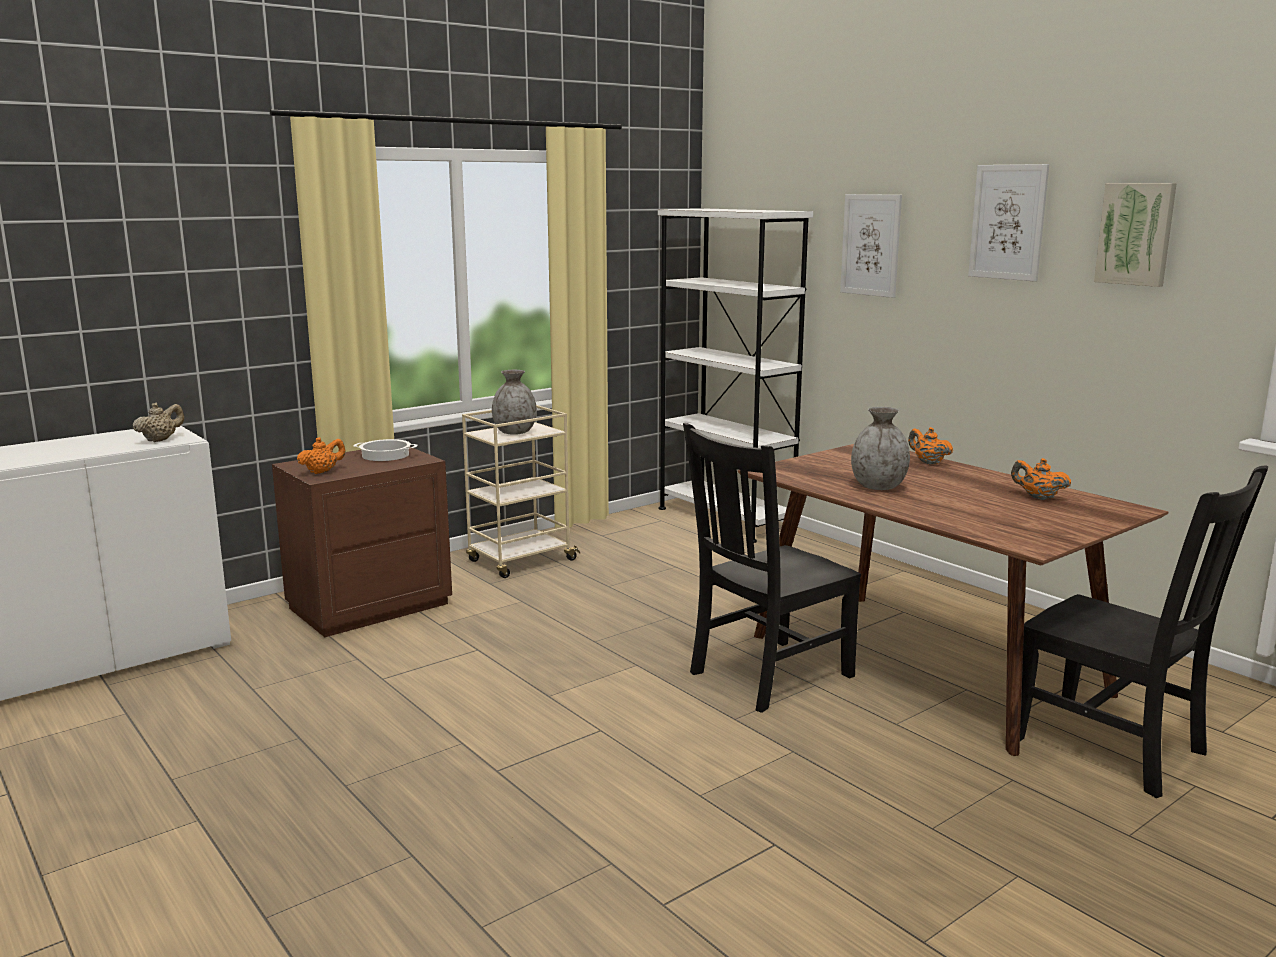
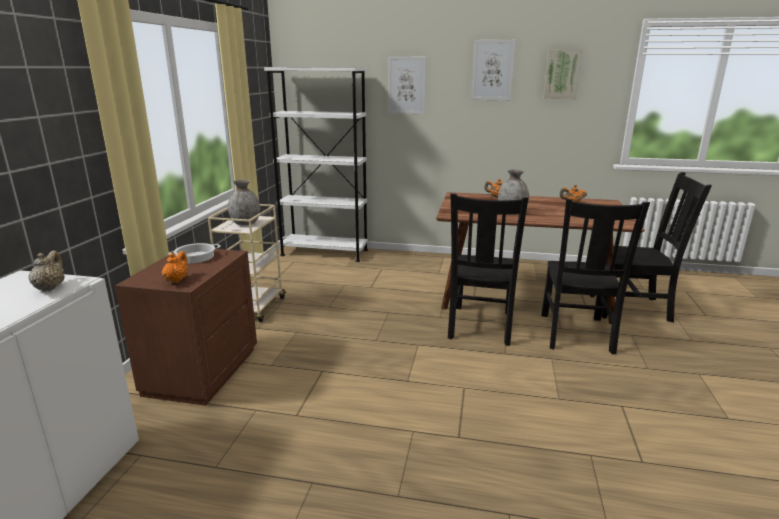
camera: 40 degrees left, 5 degrees up
none -> black chair [541,199,650,354]

